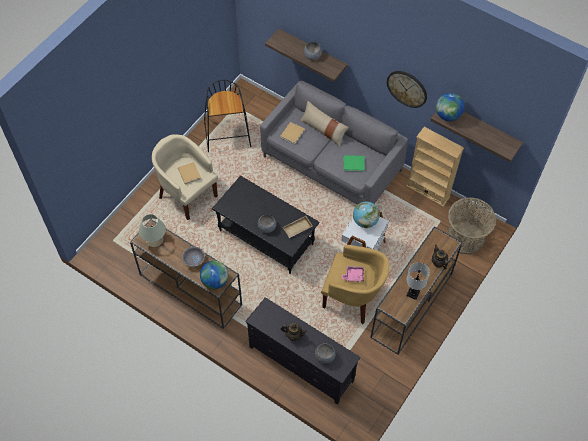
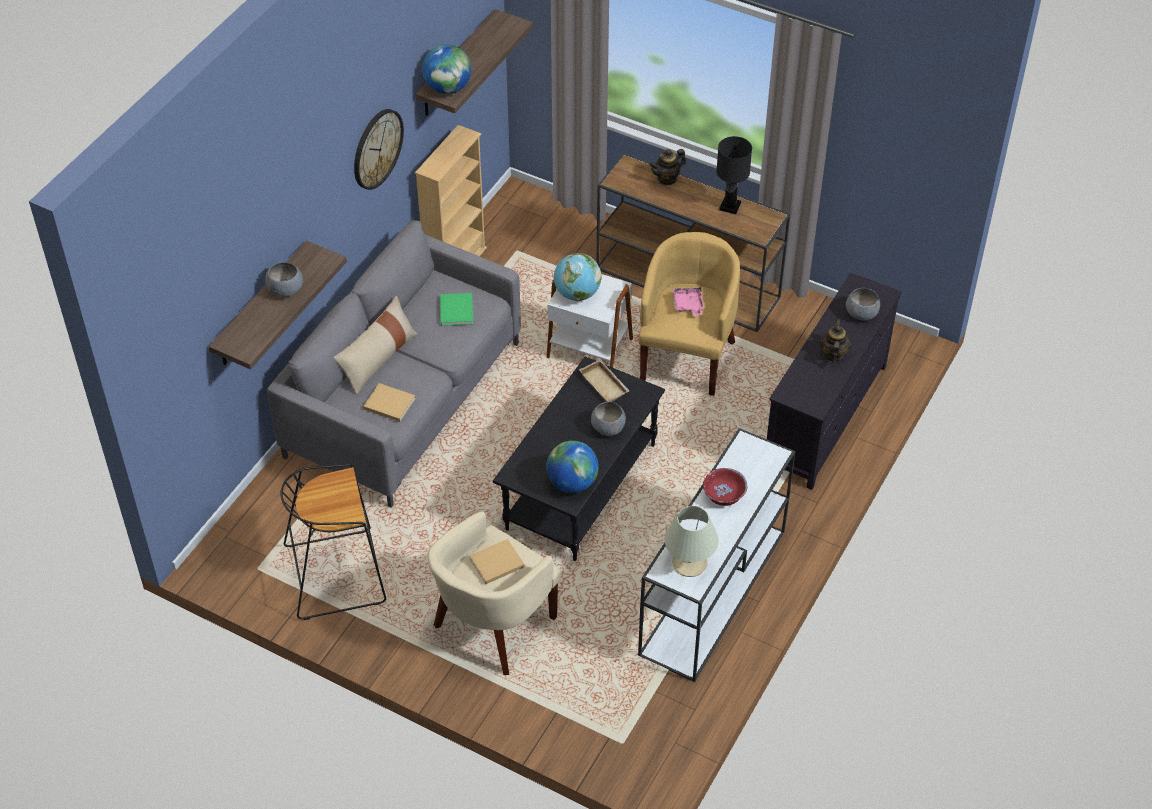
camera: 95 degrees left, 10 degrees down
brown console table [130,219,242,329] -> white console table [638,428,795,682]
grey bowl [182,247,205,267] -> red bowl [703,468,748,506]
globe [200,260,229,289] -> globe moved to [546,441,599,493]
white table lamp [406,262,430,300] -> black table lamp [716,136,752,214]
basket [447,198,496,254] -> none

